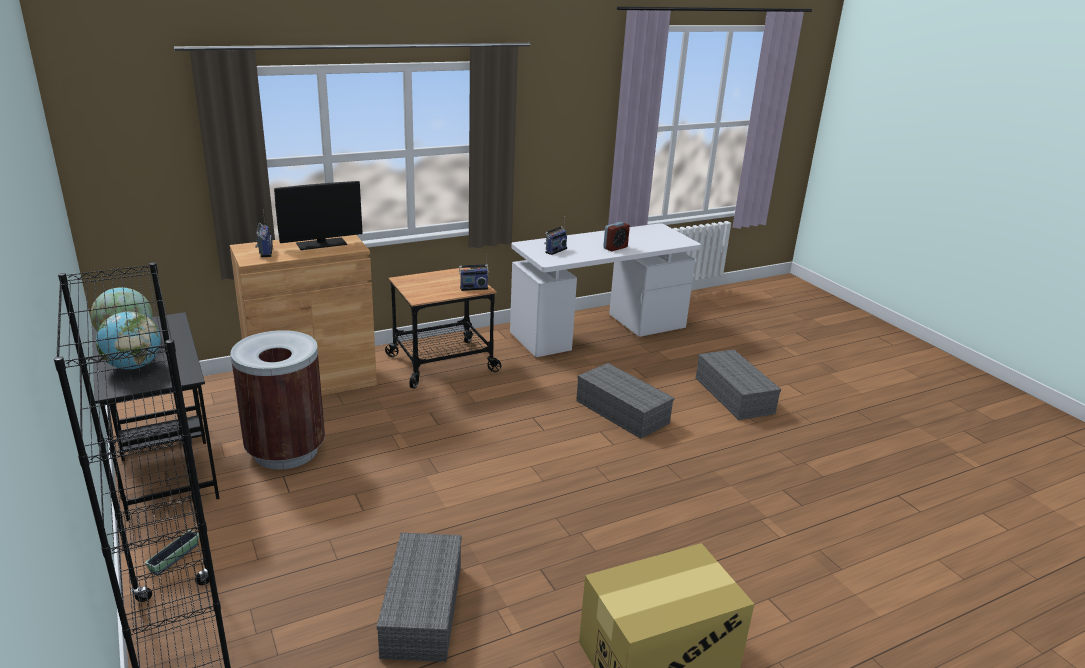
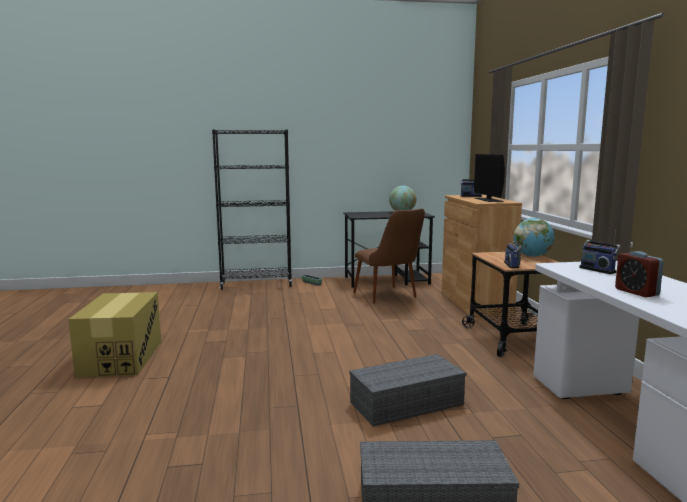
camera: 110 degrees right, 15 degrees down
globe [96,312,161,369] -> globe moved to [514,218,555,257]
brown trash can [230,330,325,469] -> brown chair [353,208,425,304]
grey storage box [377,533,462,662] -> none

